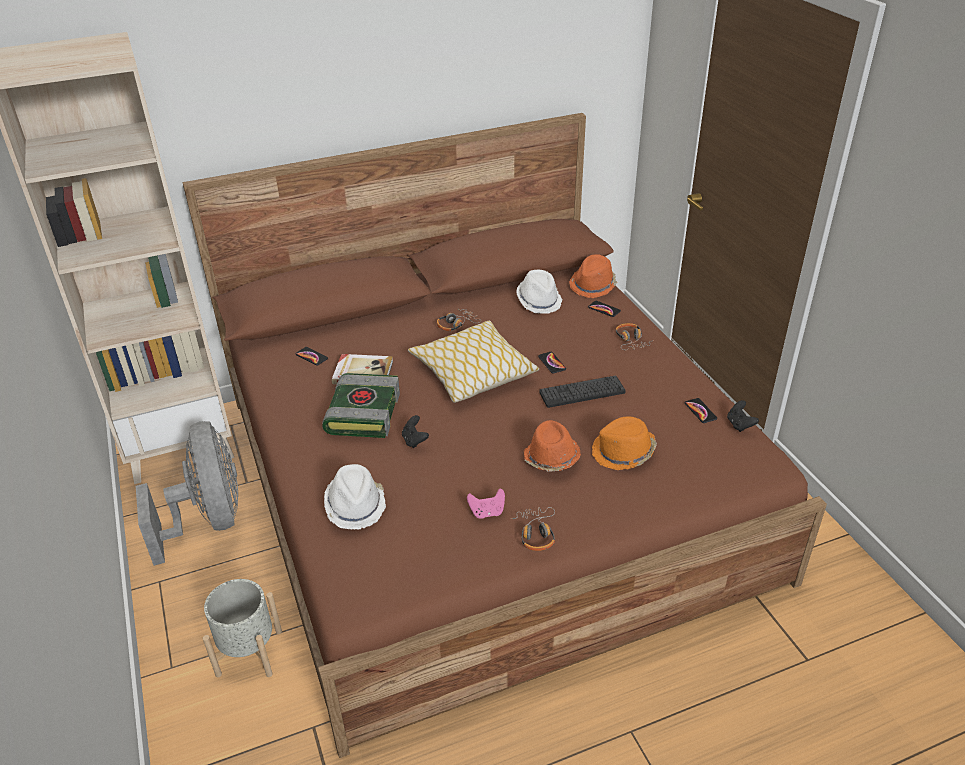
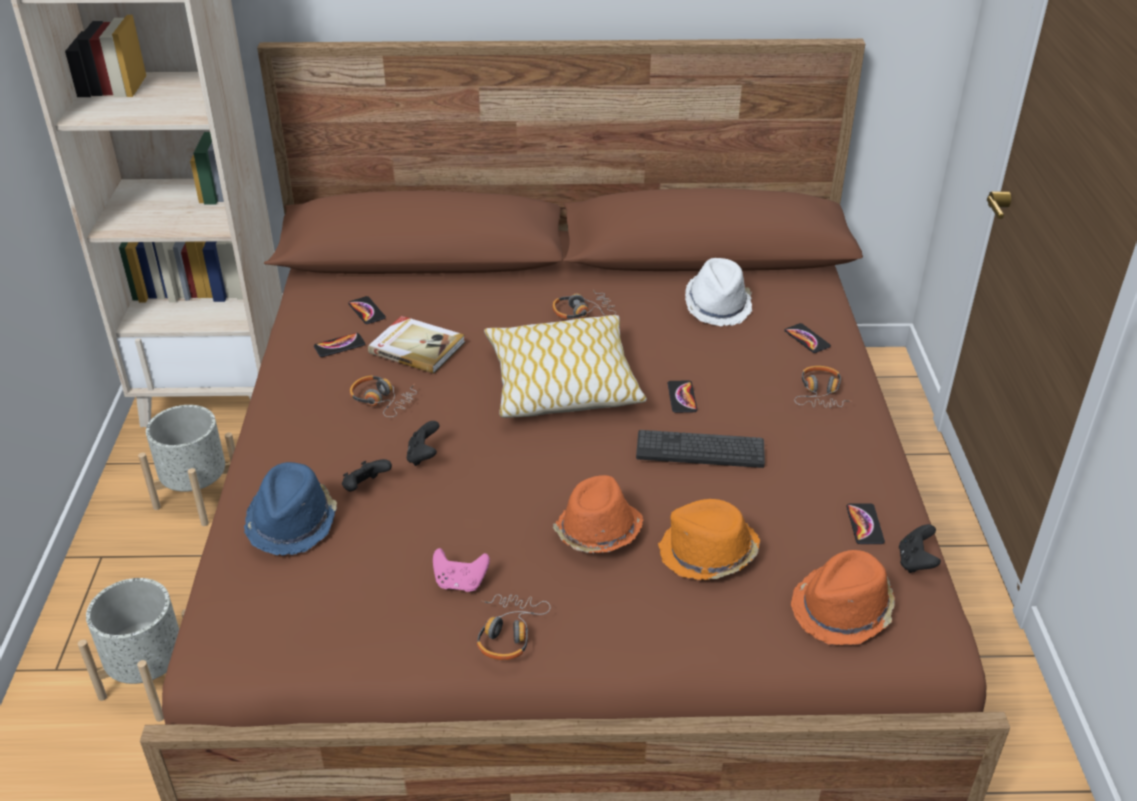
camera: 20 degrees right, 0 degrees up
grey fan [136,421,238,566] -> grey planter [138,405,235,526]
book [322,373,400,438] -> headphones [350,375,417,417]
white hat [324,464,386,529] -> blue hat [244,462,337,555]
orange hat [569,254,617,298] -> orange hat moved to [791,550,895,645]
none -> phone [314,333,365,357]
none -> black game controller [342,459,392,491]

